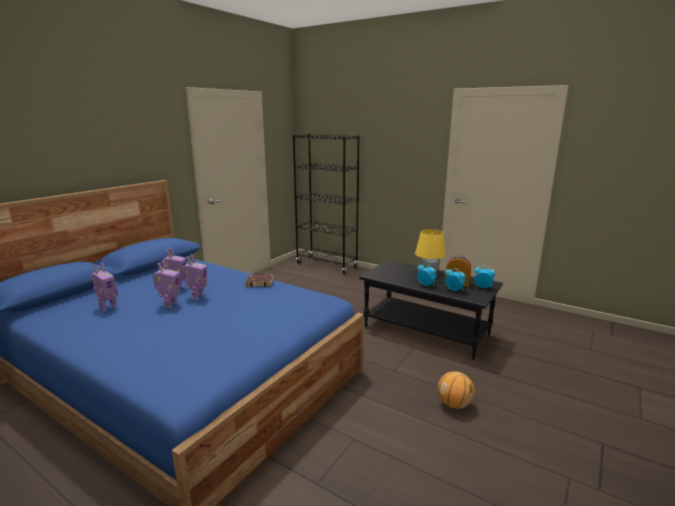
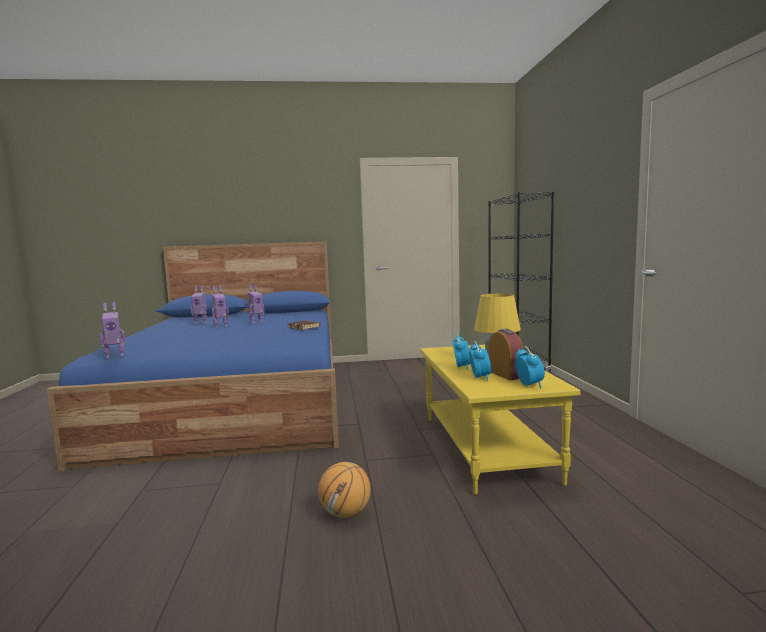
camera: 50 degrees right, 10 degrees down
toy robot [182,254,207,300] -> toy robot moved to [100,302,125,358]
black coffee table [359,260,503,360] -> yellow coffee table [420,345,581,495]

